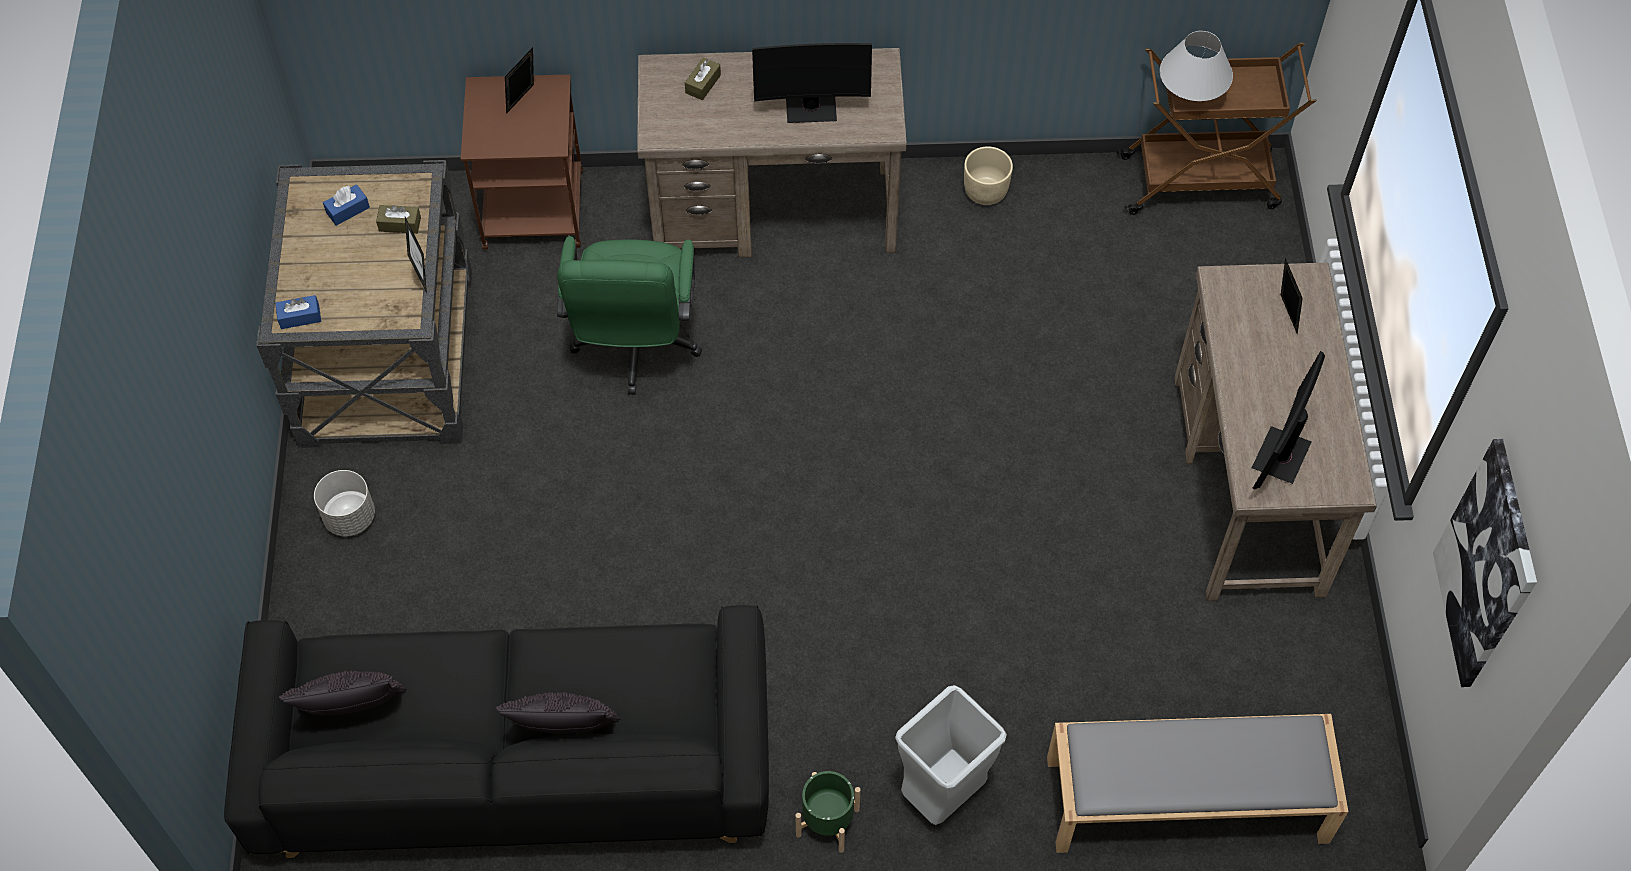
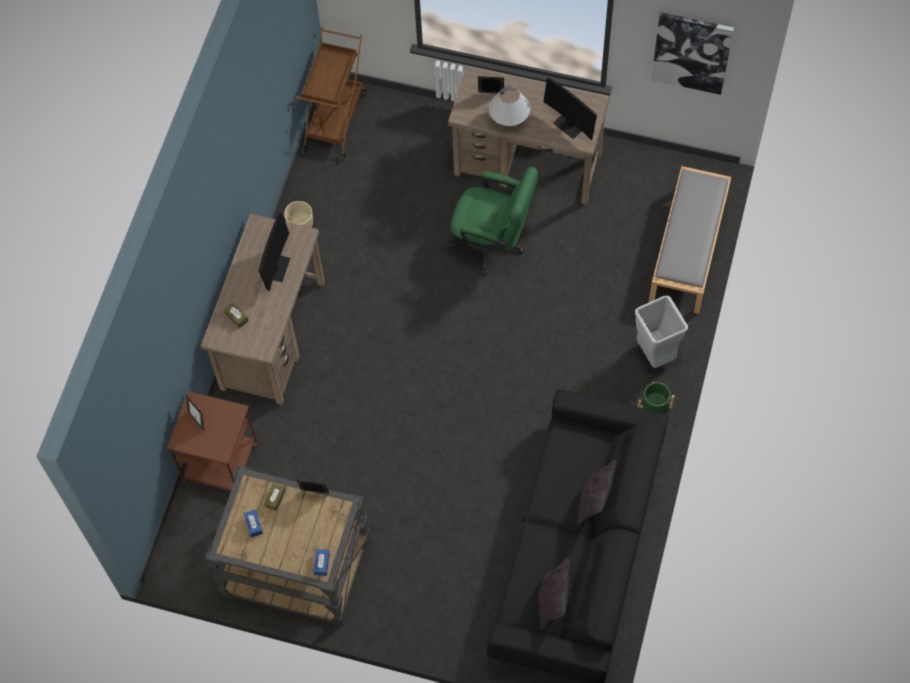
camera: 70 degrees left, 5 degrees up
grey planter [314,470,375,537] -> none
green office chair [557,236,702,395] -> green office chair moved to [445,167,538,275]
white table lamp [1160,31,1233,101] -> white table lamp moved to [489,86,530,126]

